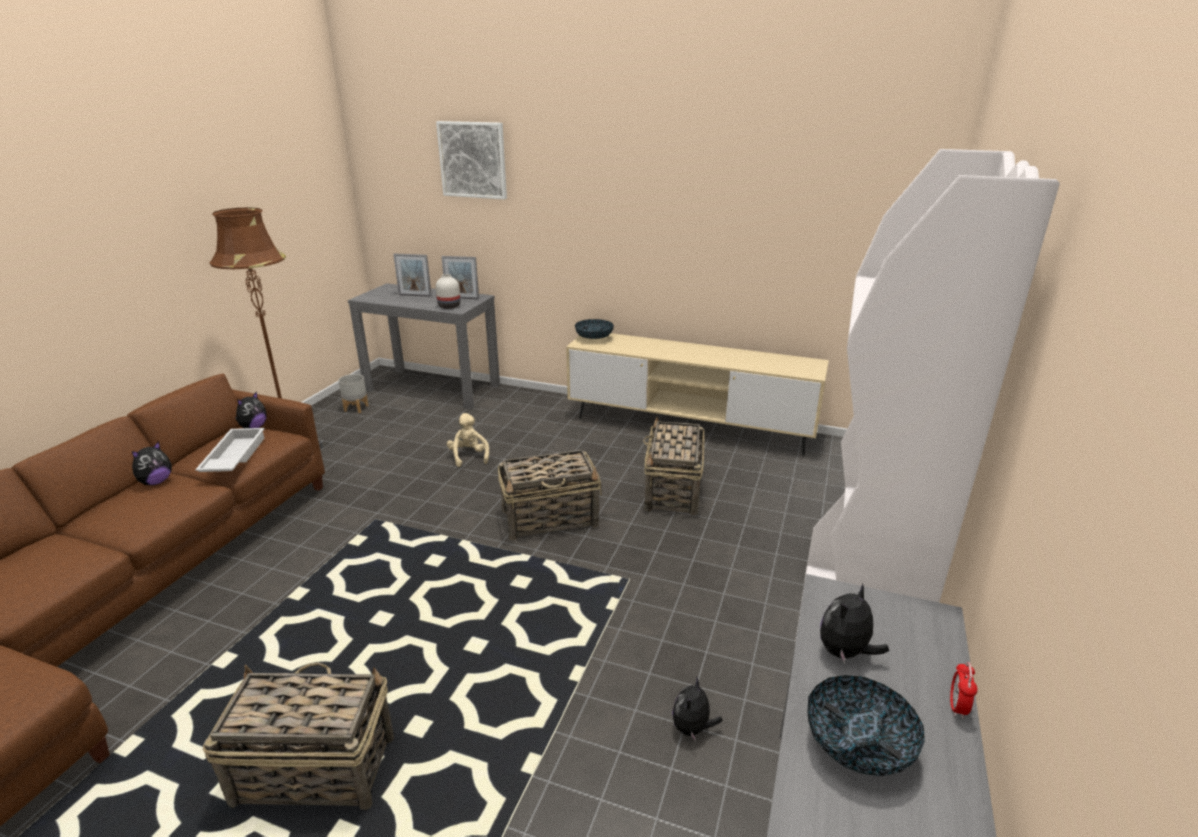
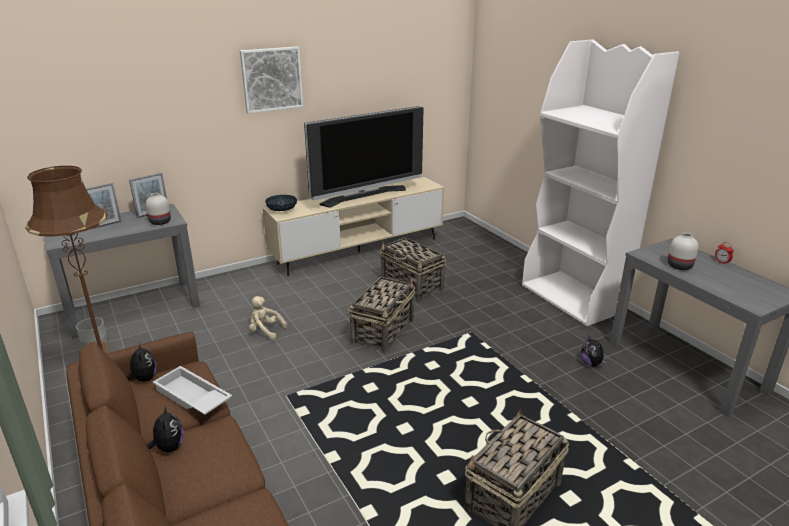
camera: 50 degrees left, 0 degrees up
picture [436,121,507,200] -> picture moved to [240,46,303,114]
bowl [807,675,925,776] -> none
plush toy [820,584,889,664] -> white vase [668,233,699,270]
none -> television [304,106,423,208]

